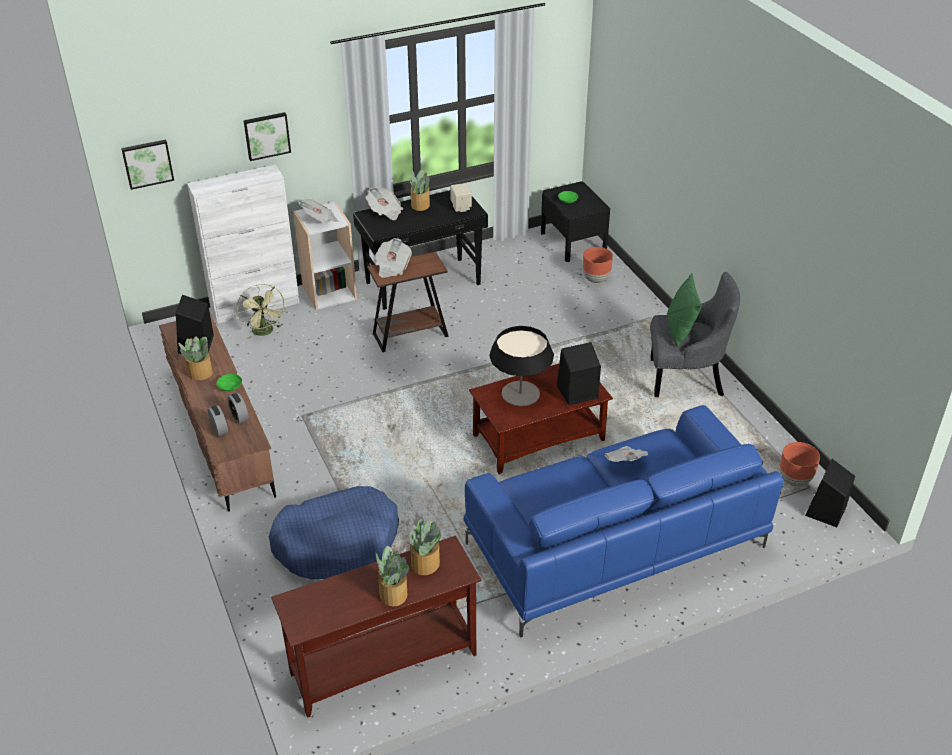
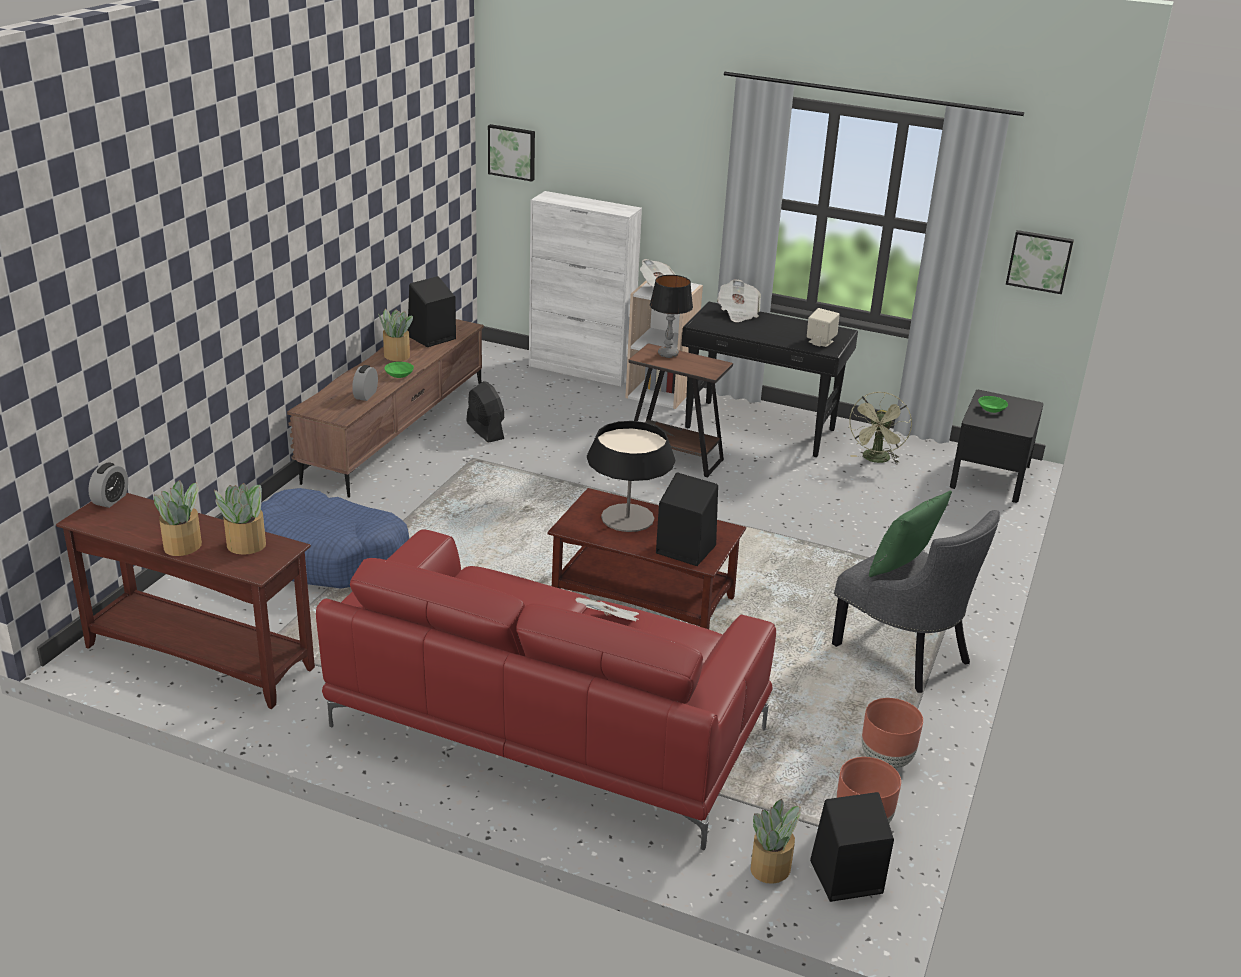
camera: 45 degrees right, 10 degrees down
alarm clock [208,405,228,436] -> alarm clock moved to [88,462,128,508]
green fan [237,284,286,339] -> green fan moved to [848,392,912,463]
picture [243,112,291,161] -> picture moved to [1006,230,1074,294]
newspaper [375,238,412,278] -> table lamp [650,275,693,358]
potted plant [409,169,430,211] -> potted plant moved to [750,799,801,884]
blue sofa [463,405,783,637] -> red sofa [316,529,776,850]
brown planter [583,247,613,283] -> brown planter moved to [862,698,923,769]
none -> black fan [466,381,504,443]

